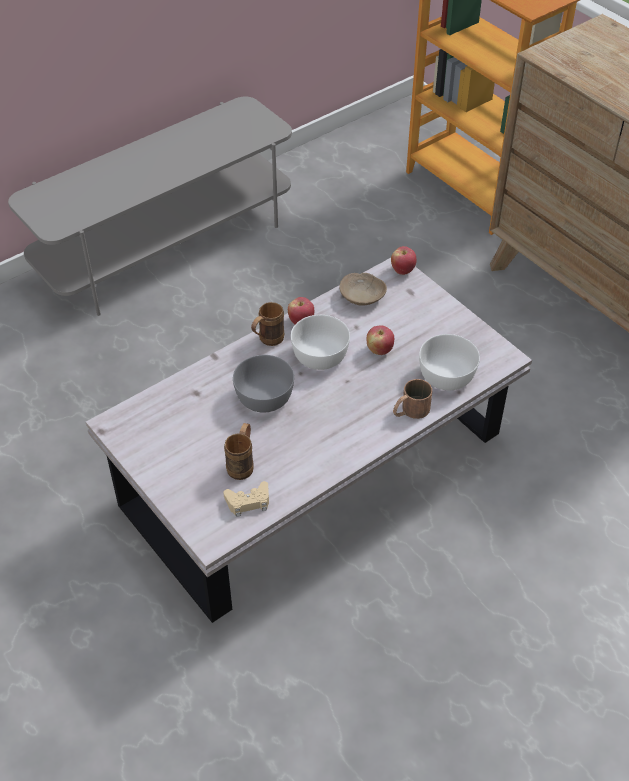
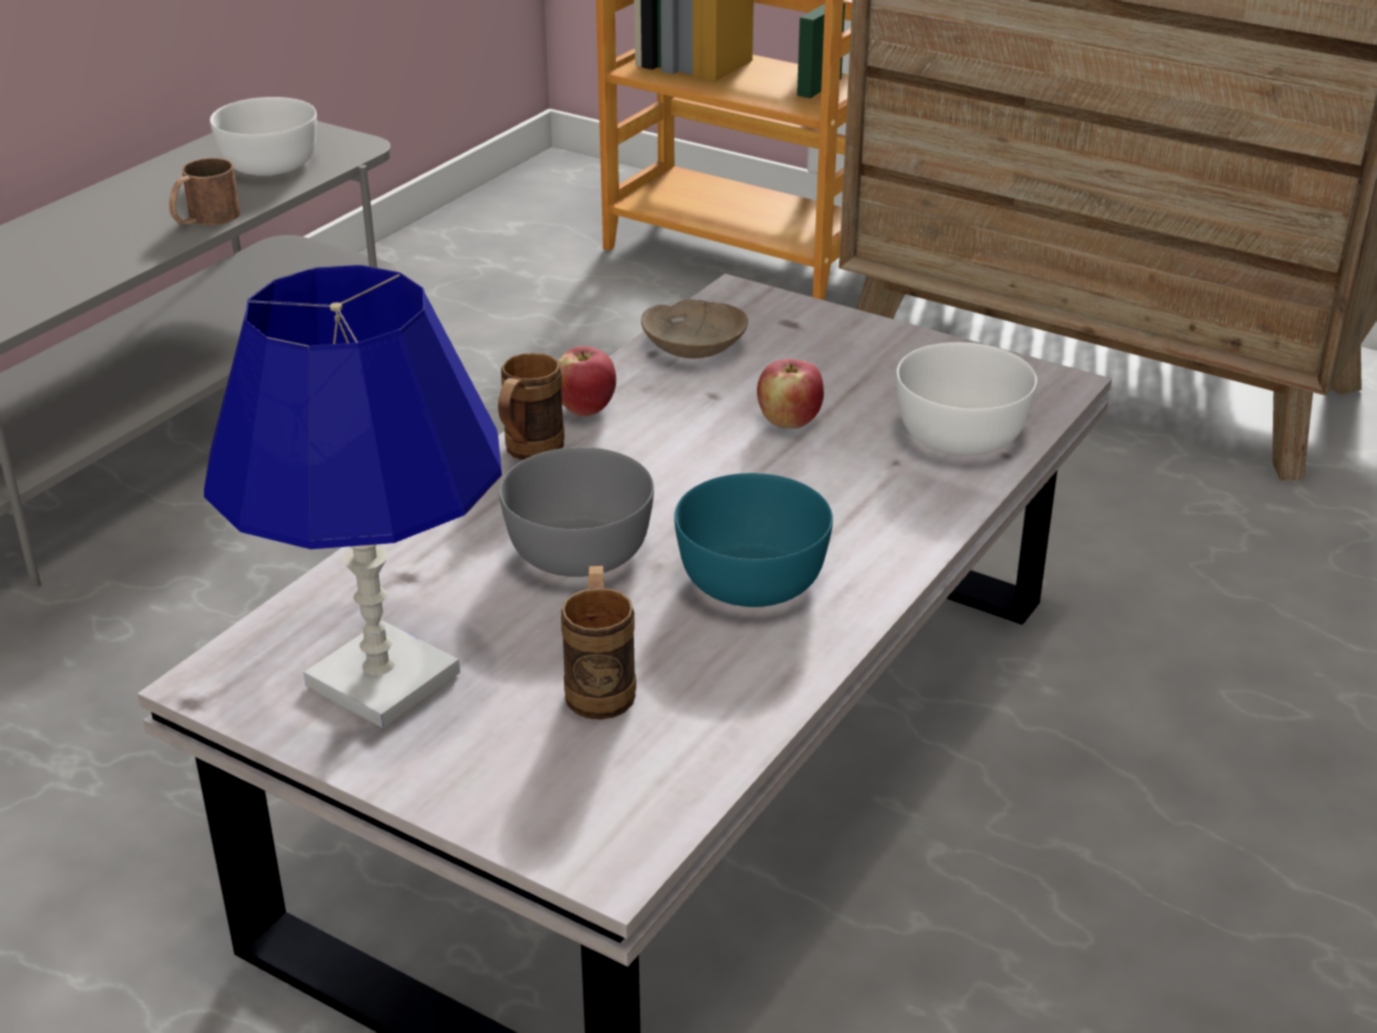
camera: 20 degrees left, 15 degrees down
beige game controller [223,481,269,517] -> none
white bowl [291,315,350,370] -> white bowl moved to [210,97,317,176]
apple [391,246,417,275] -> none
brown mug [393,379,432,419] -> brown mug moved to [169,158,241,225]
none -> blue table lamp [204,265,502,728]
none -> turquoise bowl [674,473,833,607]

